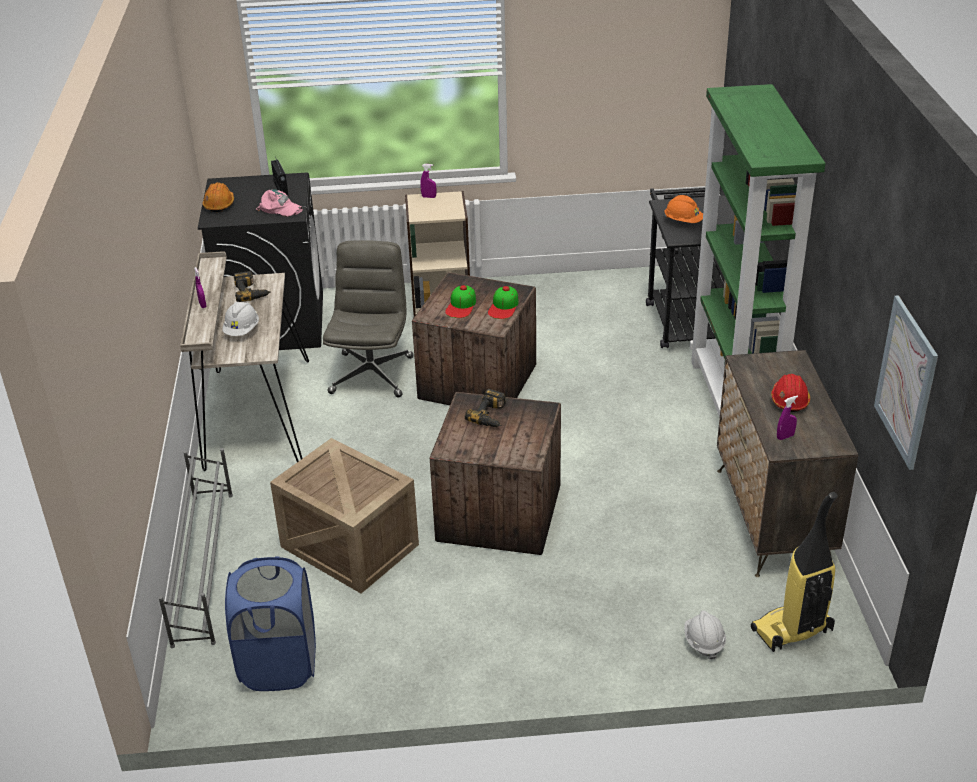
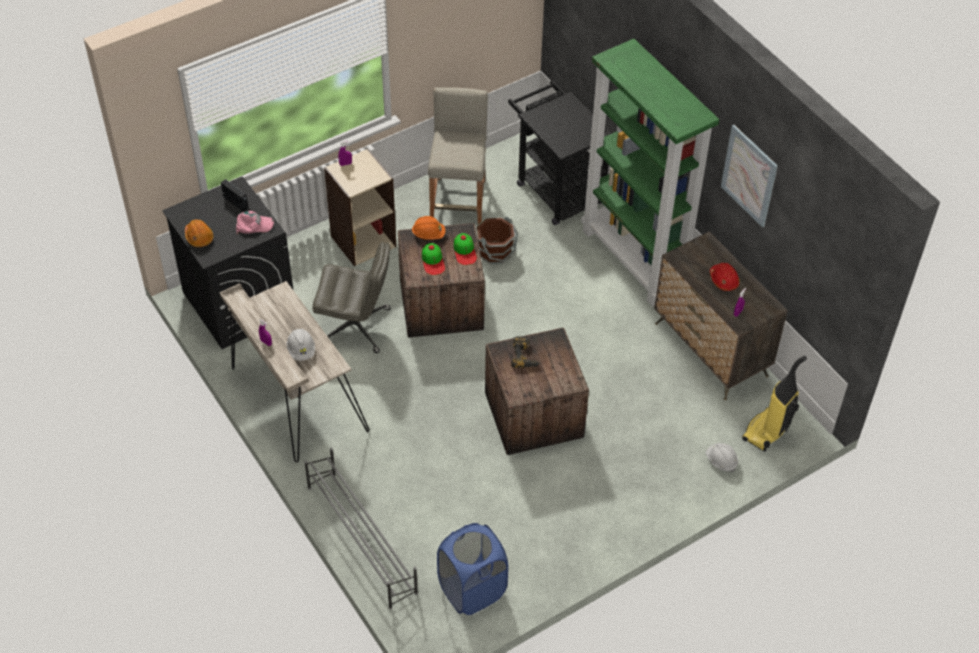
camera: 30 degrees left, 15 degrees up
power drill [234,271,271,302] -> none
crate [270,438,419,594] -> none
grey office chair [323,240,413,397] -> grey office chair turned 120 degrees clockwise [313,242,391,353]
orange hard hat [664,195,703,223] -> orange hard hat moved to [411,216,445,240]
picture [874,295,938,470] -> picture moved to [721,125,778,228]
none -> beige stool [428,87,488,224]
none -> brown bucket [476,217,518,264]

